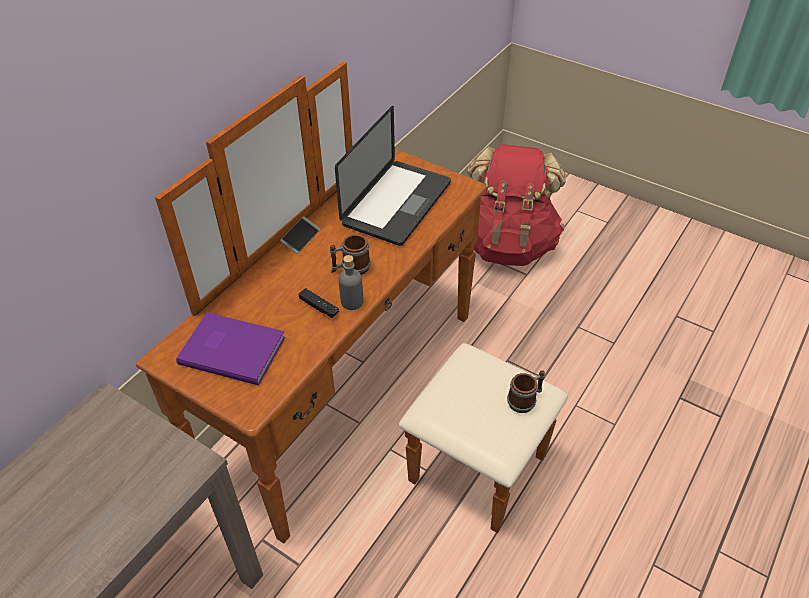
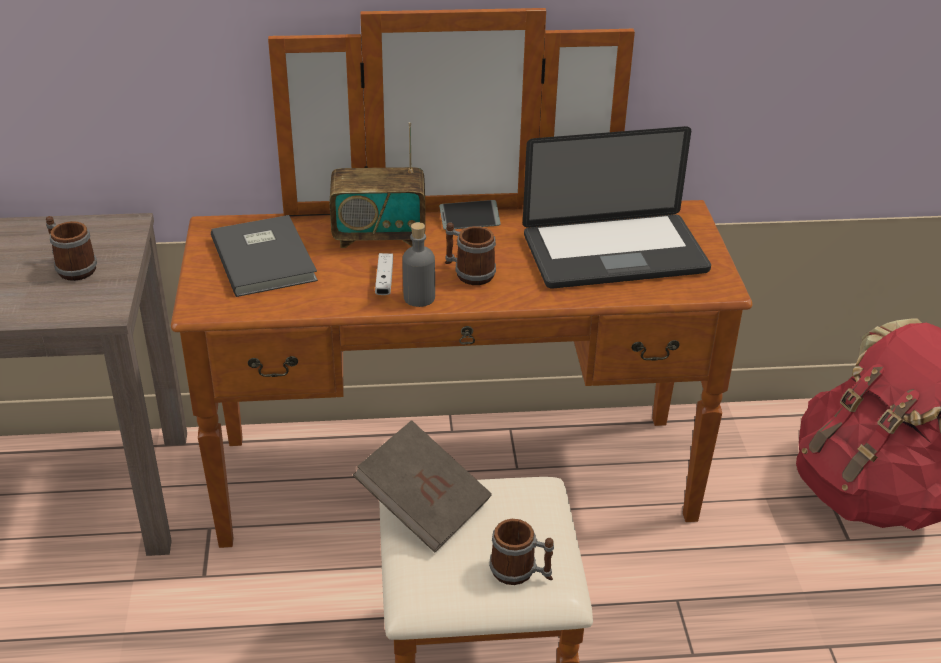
camera: 50 degrees right, 10 degrees down
purple book [176,312,285,386] -> grey book [211,215,318,297]
black game controller [299,288,339,318] -> white game controller [375,253,393,295]
none -> mug [46,216,97,281]
none -> radio [329,122,426,248]
none -> brown book [353,420,492,553]

